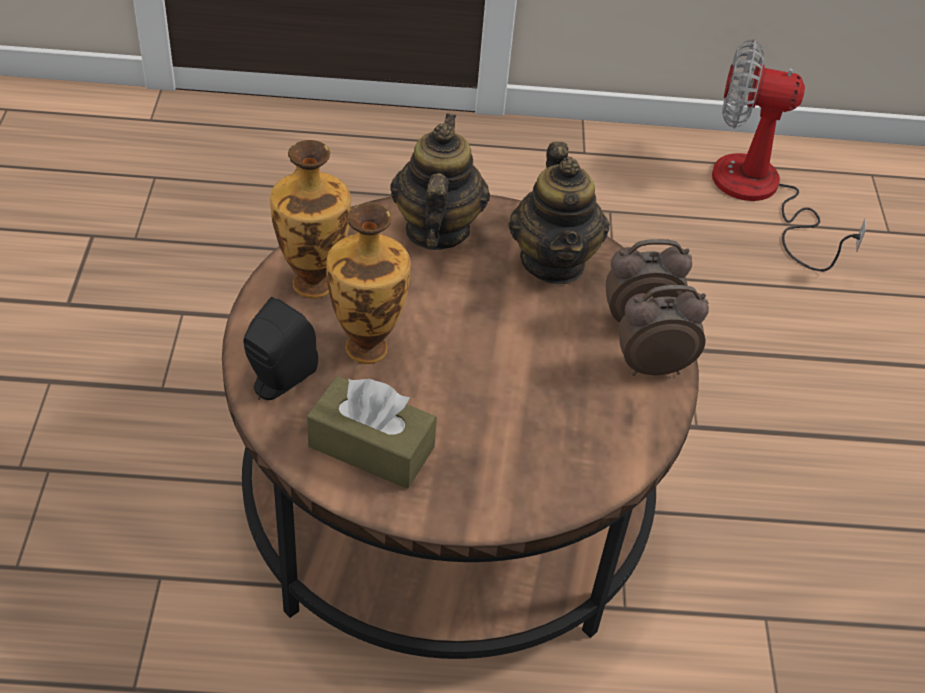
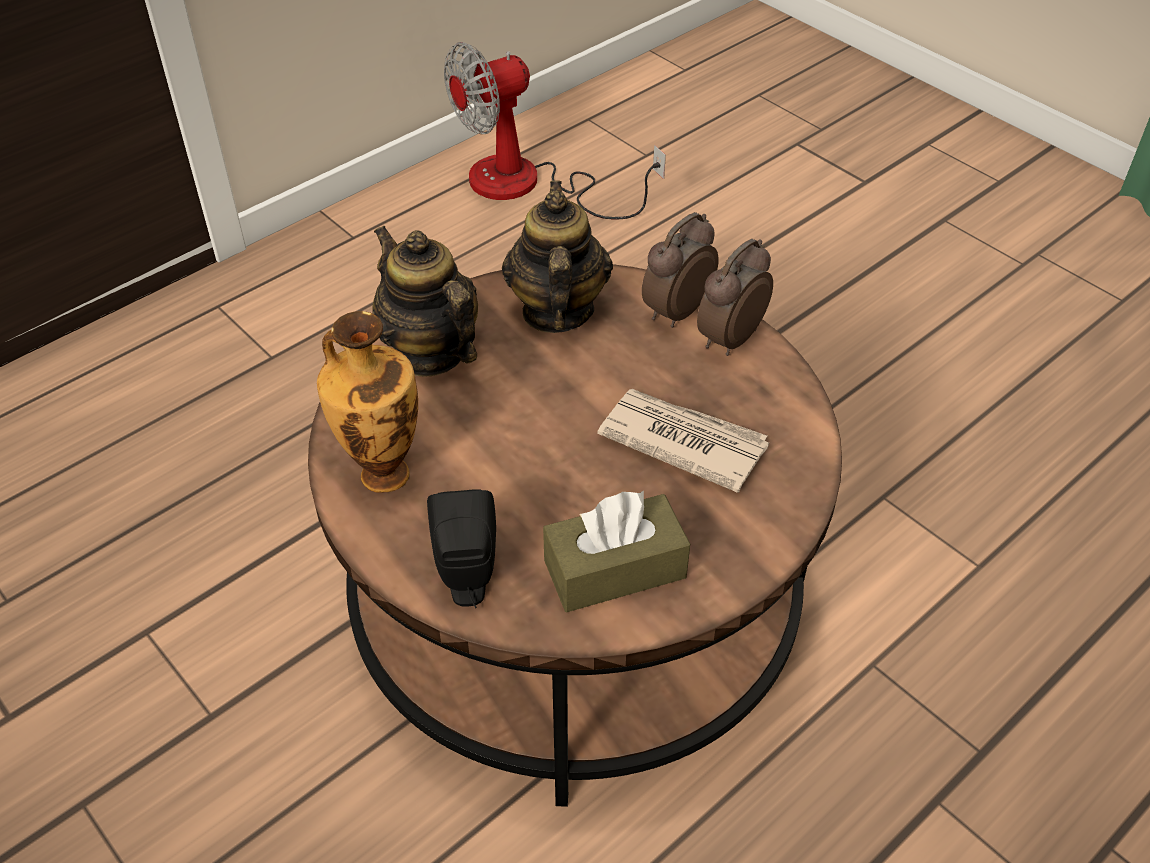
camera: 40 degrees left, 0 degrees up
vase [326,203,411,364] -> none
teapot [508,142,610,284] -> teapot turned 135 degrees counterclockwise [502,180,613,333]
none -> newspaper [597,389,769,493]

